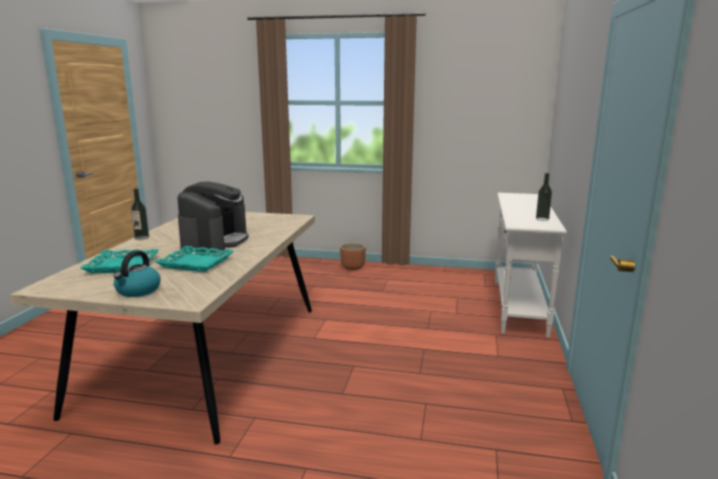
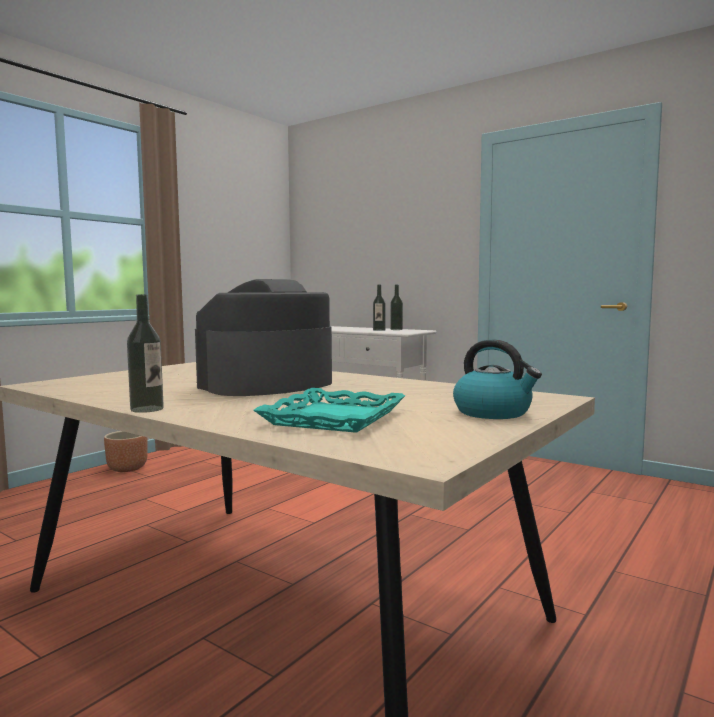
camera: 65 degrees left, 10 degrees down
turquoise tray [155,246,234,272] -> none
coffee machine [177,181,249,253] -> coffee machine turned 75 degrees counterclockwise [195,279,332,396]
none -> bottle [373,285,386,331]

